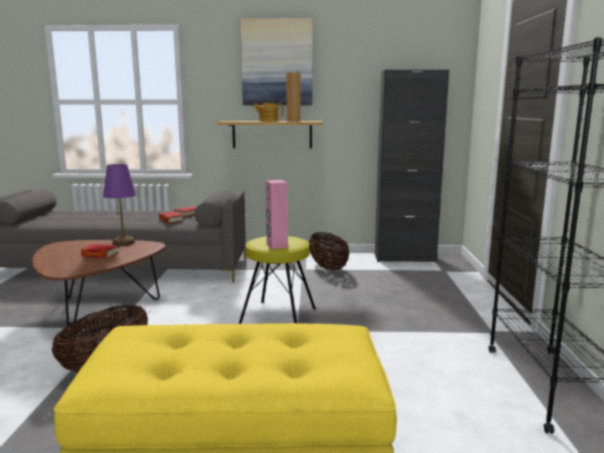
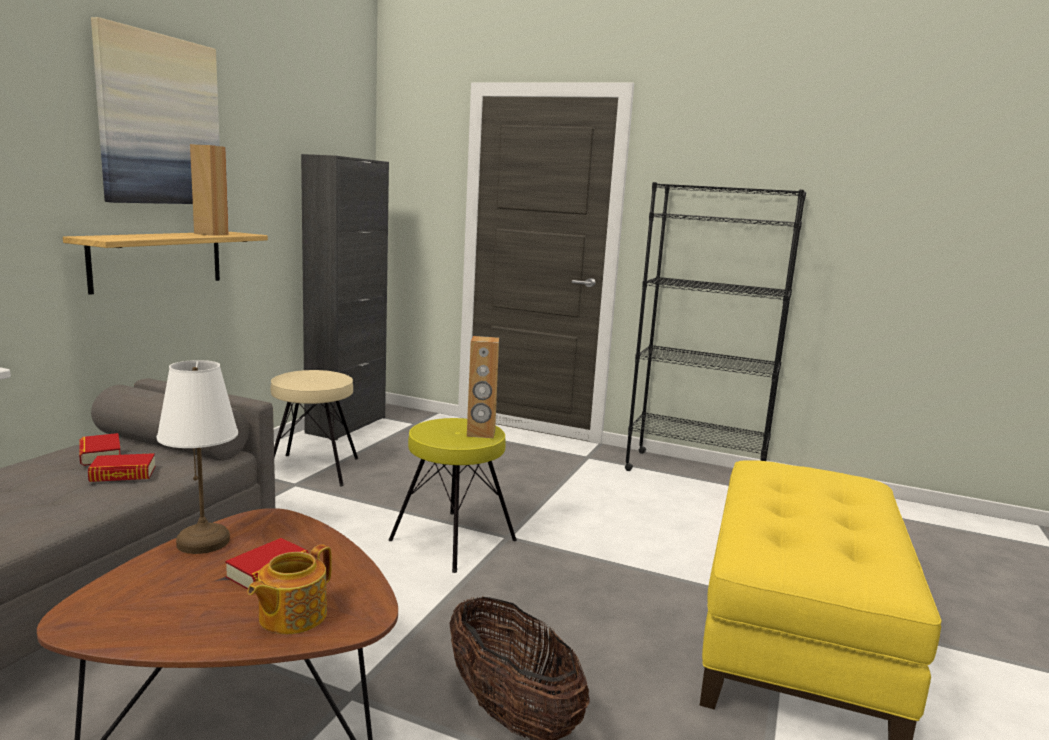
camera: 70 degrees left, 0 degrees up
purple table lamp [103,164,136,246] -> white table lamp [157,360,238,554]
teapot [253,103,283,121] -> teapot moved to [247,544,332,634]
pink speaker [266,180,288,249] -> brown speaker [467,336,499,438]
basket [309,232,349,271] -> beige stool [271,370,358,486]

